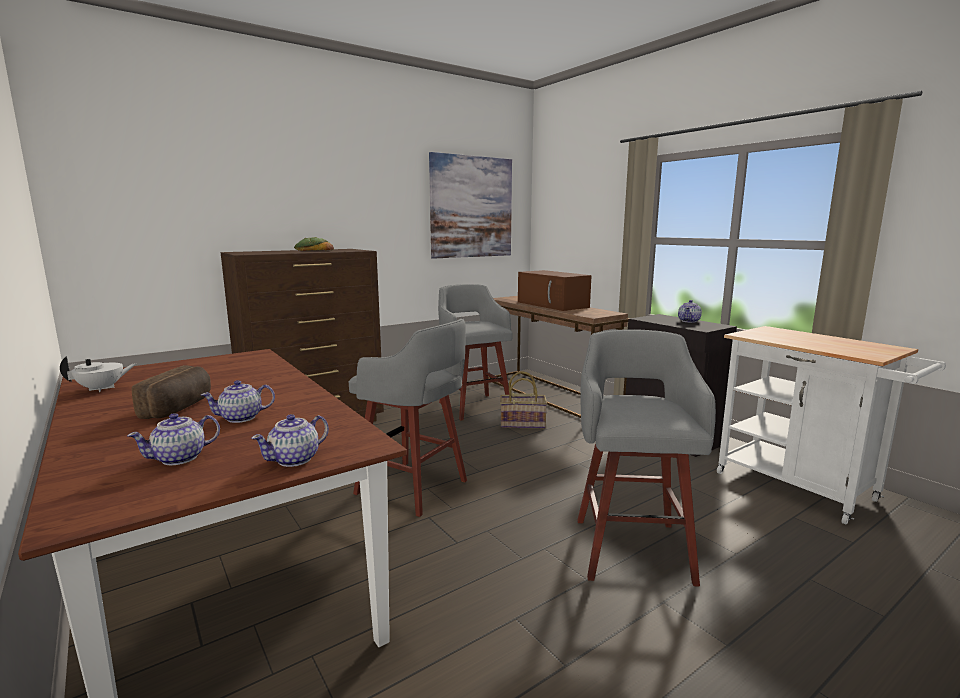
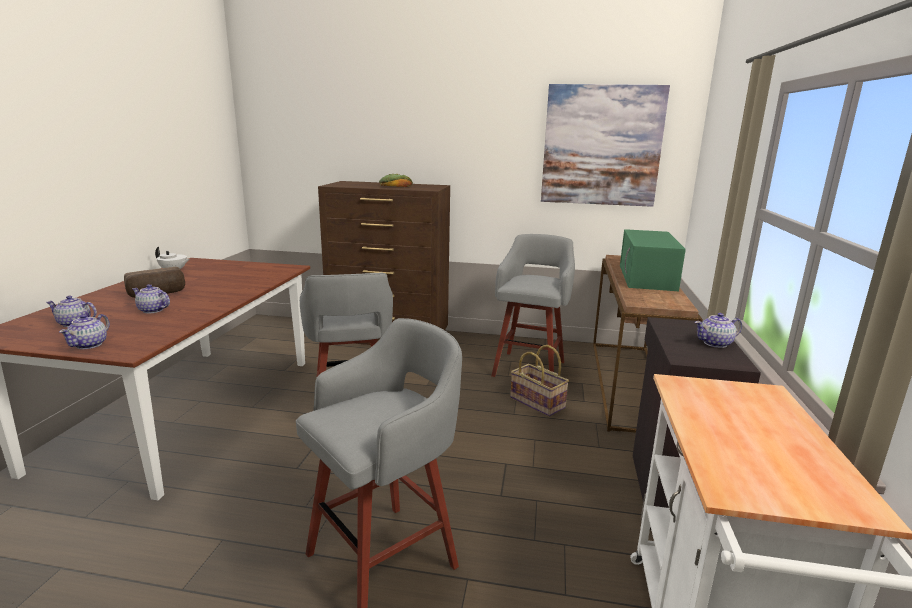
camera: 45 degrees right, 5 degrees up
teapot [251,414,329,467] -> teapot turned 75 degrees counterclockwise [59,314,110,349]
brown microwave [518,270,592,311] -> green microwave [620,229,686,291]

